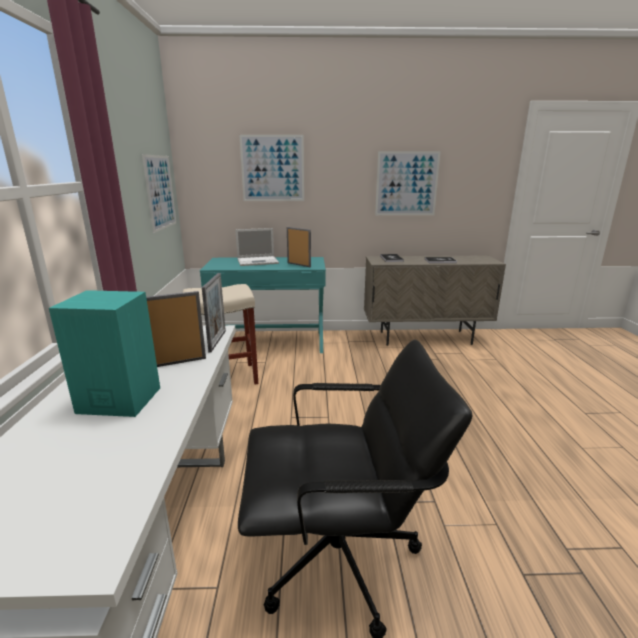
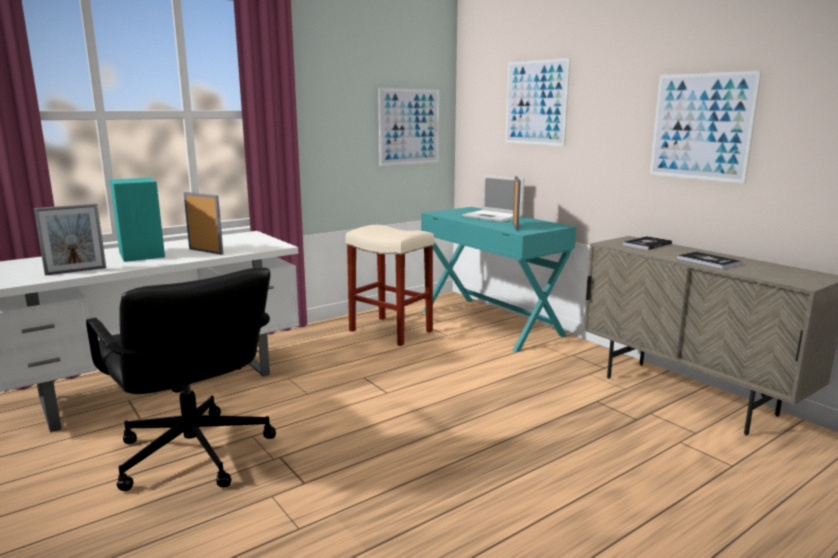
camera: 55 degrees right, 5 degrees down
picture frame [202,273,226,352] -> picture frame moved to [34,204,106,275]

